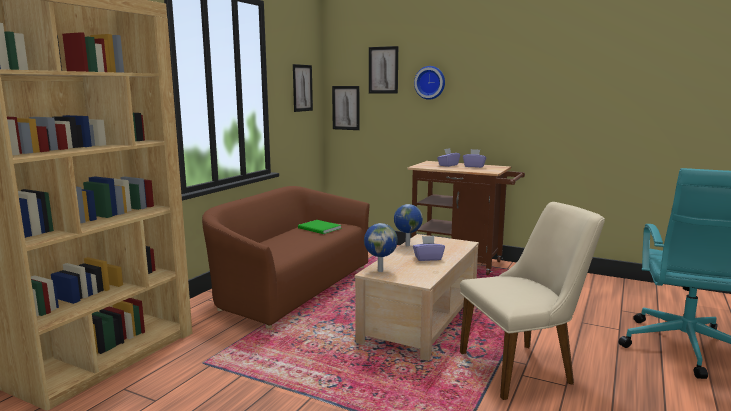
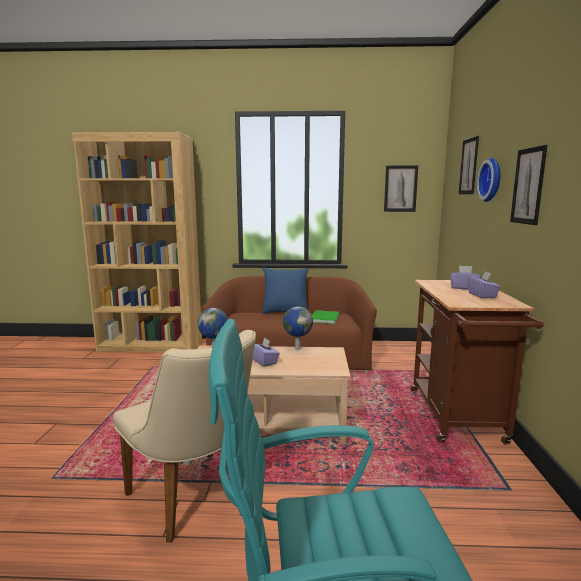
camera: 65 degrees right, 0 degrees up
picture [332,86,359,130] -> picture moved to [510,145,547,225]
none -> blue pillow [261,267,309,314]

